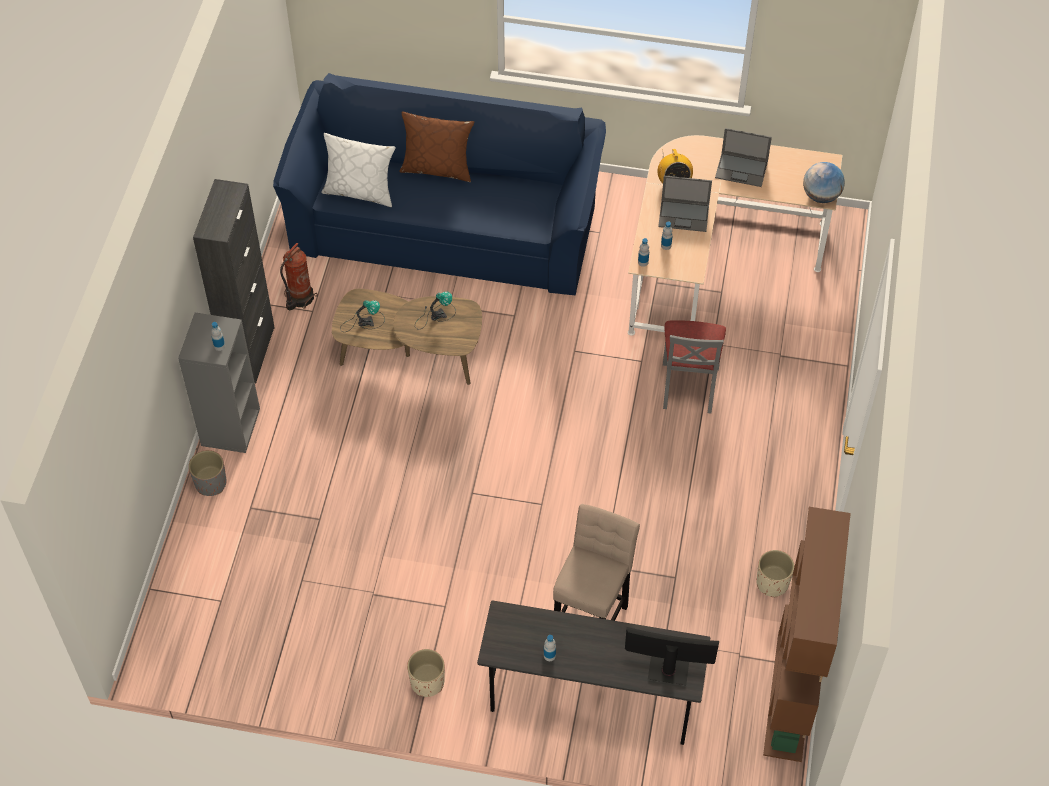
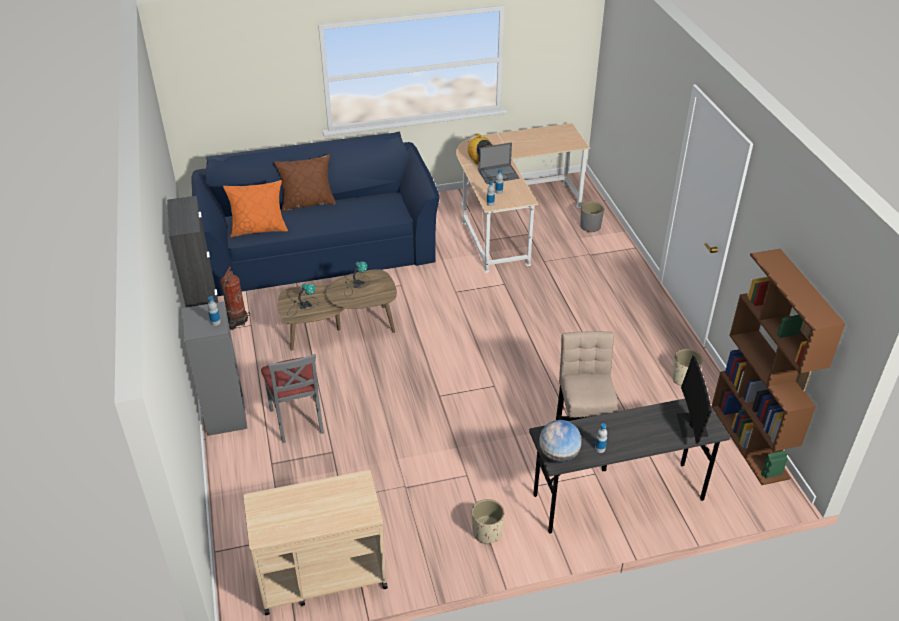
camera: 25 degrees left, 15 degrees down
grey planter [189,450,227,496] -> grey planter moved to [580,201,604,233]
white pillow [322,133,396,207] -> orange pillow [223,180,288,238]
monitor [625,627,719,685] -> monitor turned 75 degrees counterclockwise [676,356,712,444]
grey chair [663,320,726,413] -> grey chair moved to [261,354,324,443]
laptop [715,128,772,187] -> none
globe [803,162,845,203] -> globe moved to [539,420,582,462]
none -> beige cart [243,470,388,615]

